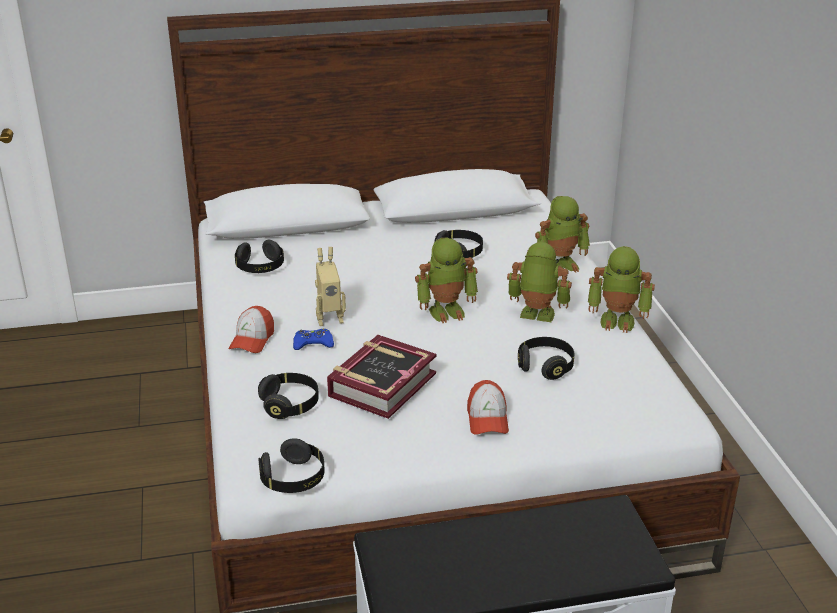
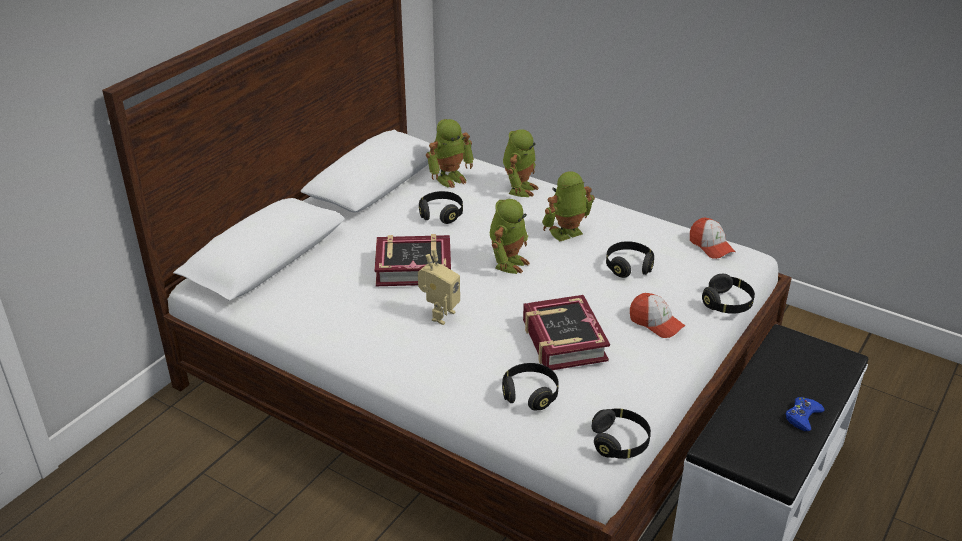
camera: 45 degrees left, 5 degrees up
cap [228,306,274,353] -> cap moved to [690,218,736,259]
black headphones [235,240,284,273] -> black headphones moved to [702,274,755,314]
blue game controller [293,329,334,350] -> blue game controller moved to [785,397,825,431]
toy robot [588,246,655,333] -> toy robot moved to [426,119,474,188]
none -> book [375,234,451,286]

